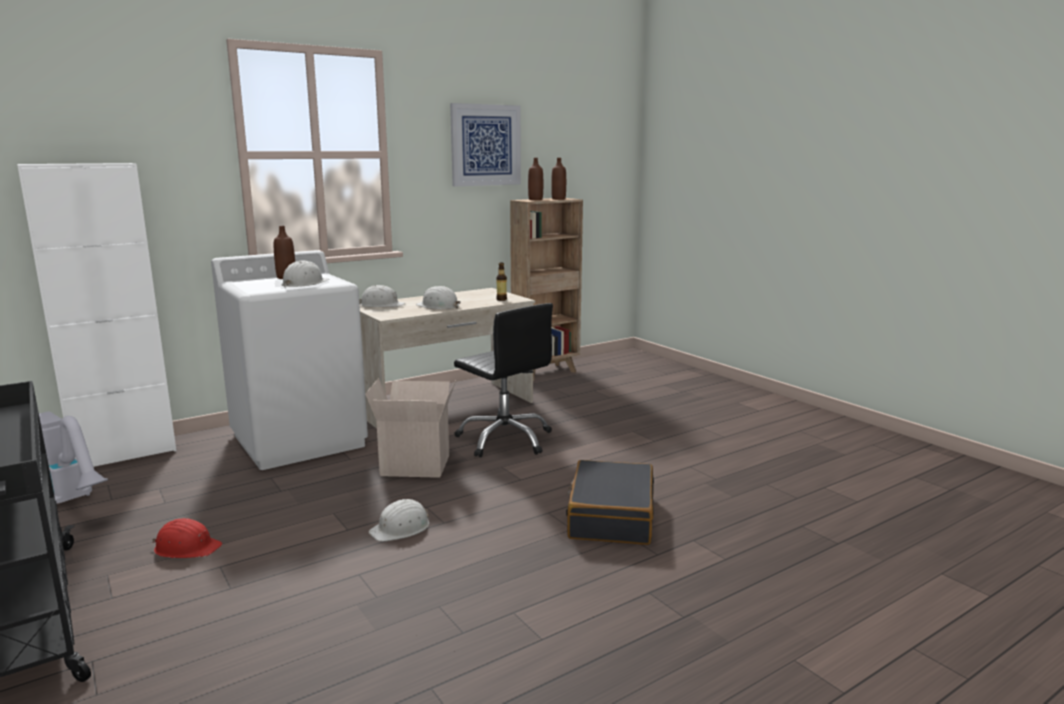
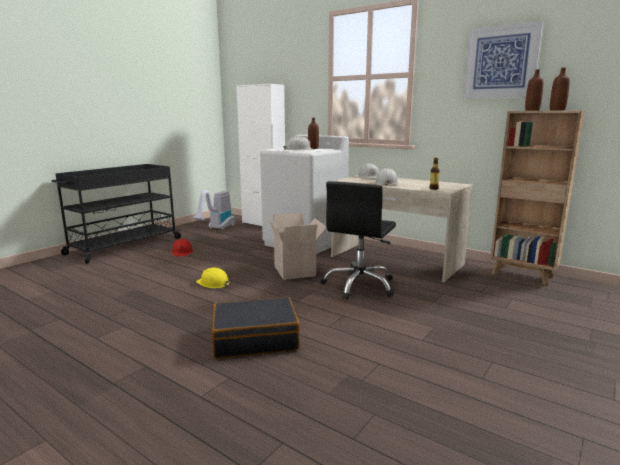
camera: 70 degrees right, 0 degrees up
white hard hat [369,499,429,542] -> yellow hard hat [196,268,230,288]

